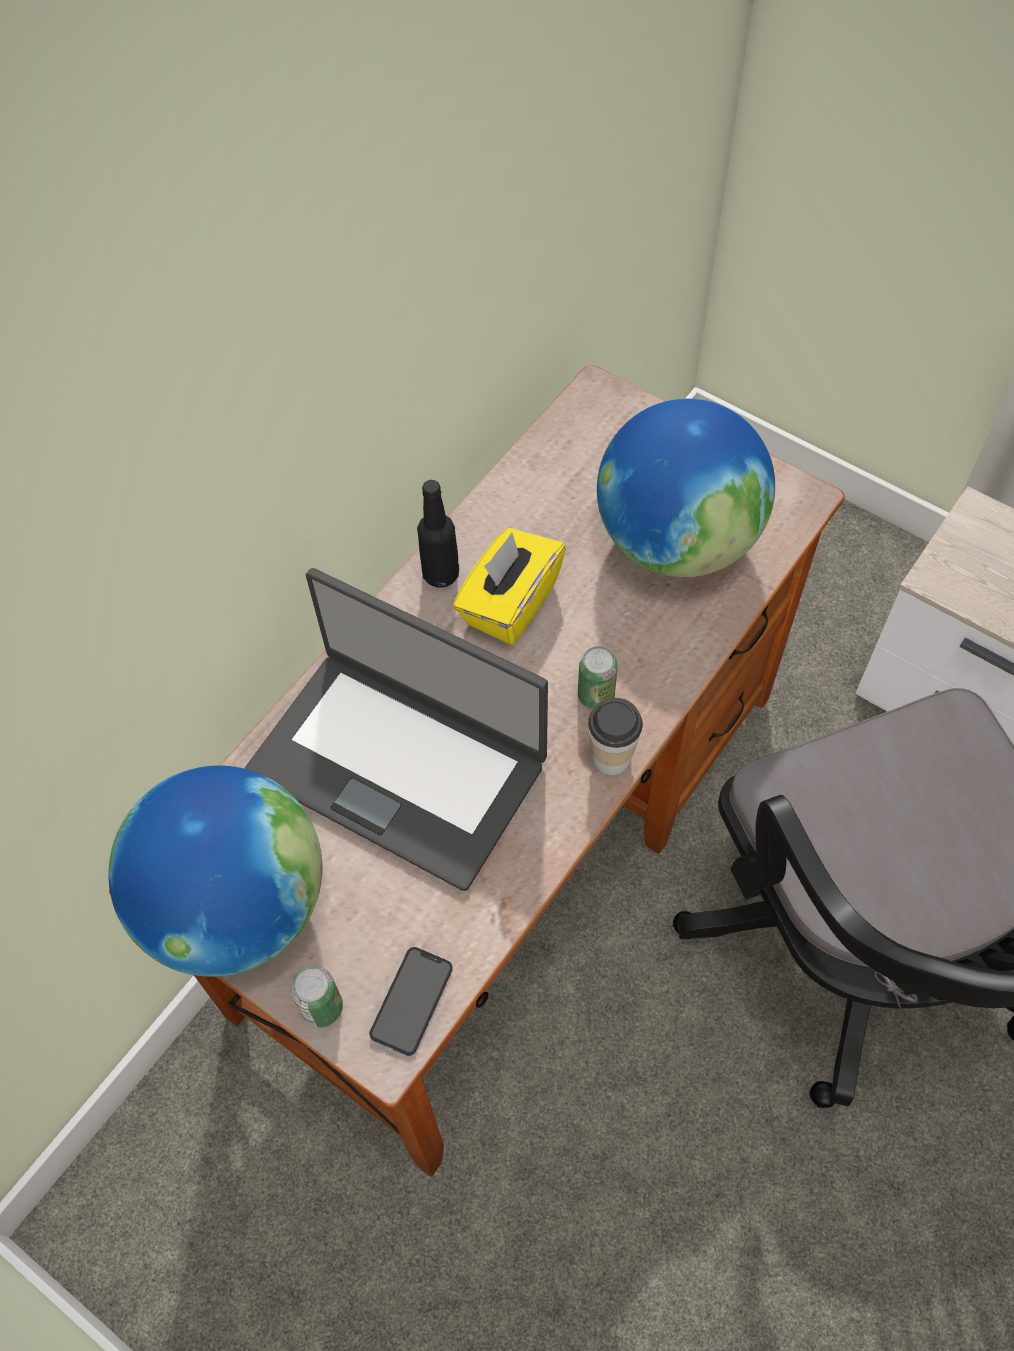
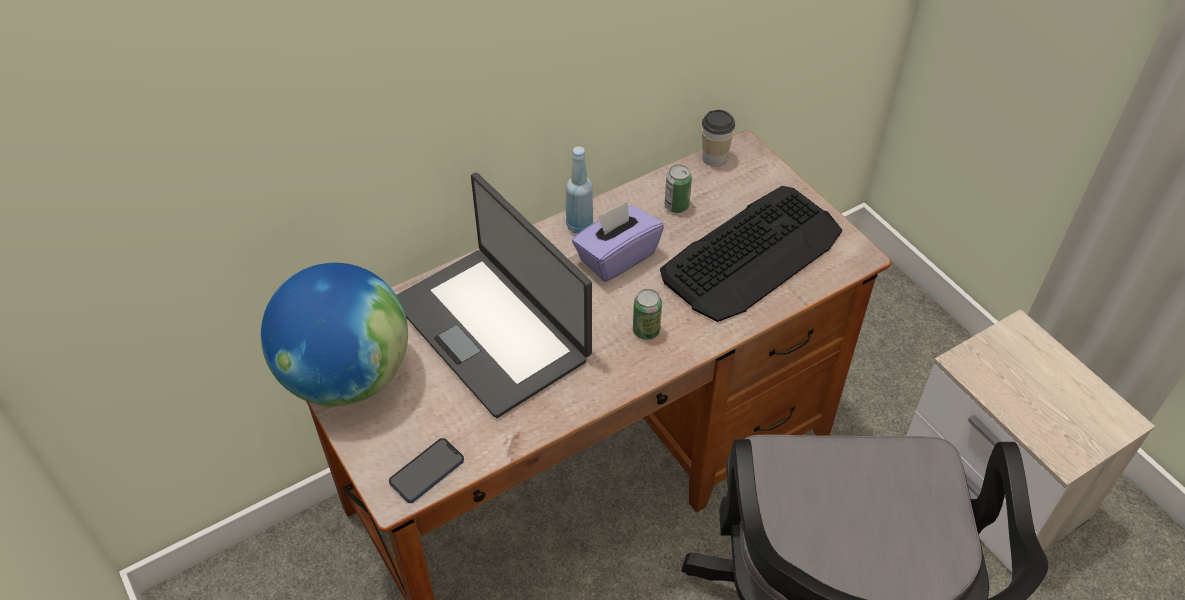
camera: 20 degrees right, 10 degrees down
can [290,966,343,1027] -> can moved to [665,165,692,213]
black bottle [417,480,459,588] -> blue bottle [566,146,593,234]
yellow tissue box [453,528,566,645] -> purple tissue box [572,202,664,282]
cup [588,698,643,775] -> cup moved to [702,110,735,166]
globe [597,398,775,577] -> keyboard [660,186,842,322]

